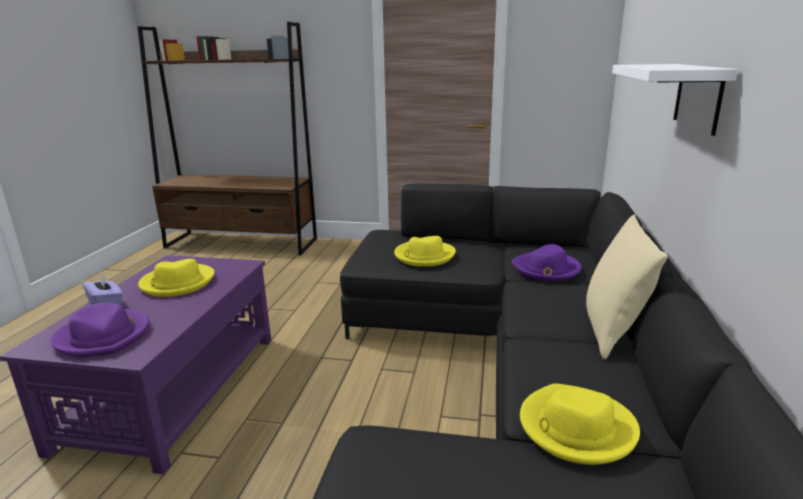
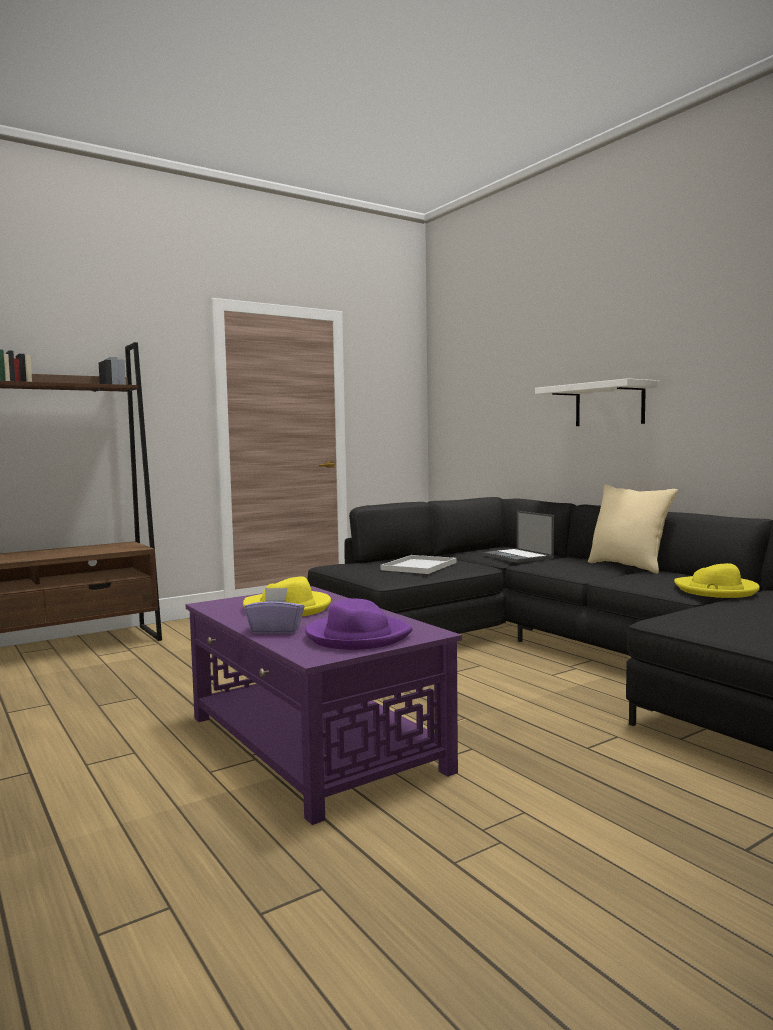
camera: 45 degrees left, 15 degrees down
yellow hat [394,236,456,267] -> white tray [380,555,456,574]
purple hat [511,244,582,281] -> laptop [482,511,554,563]

